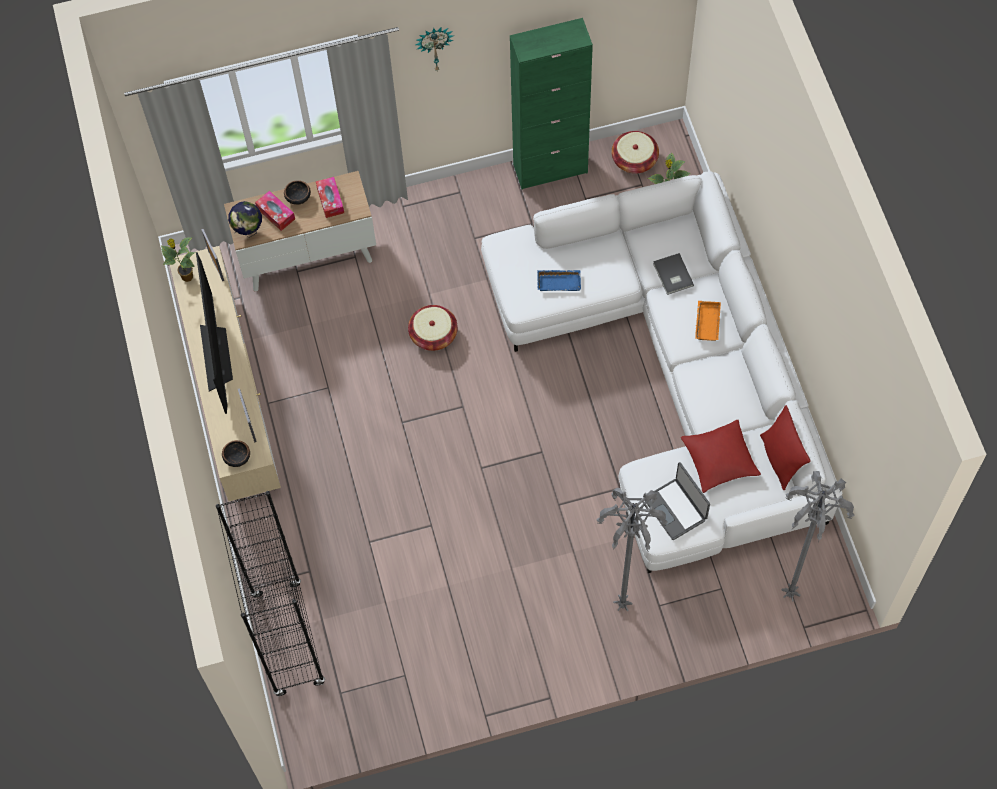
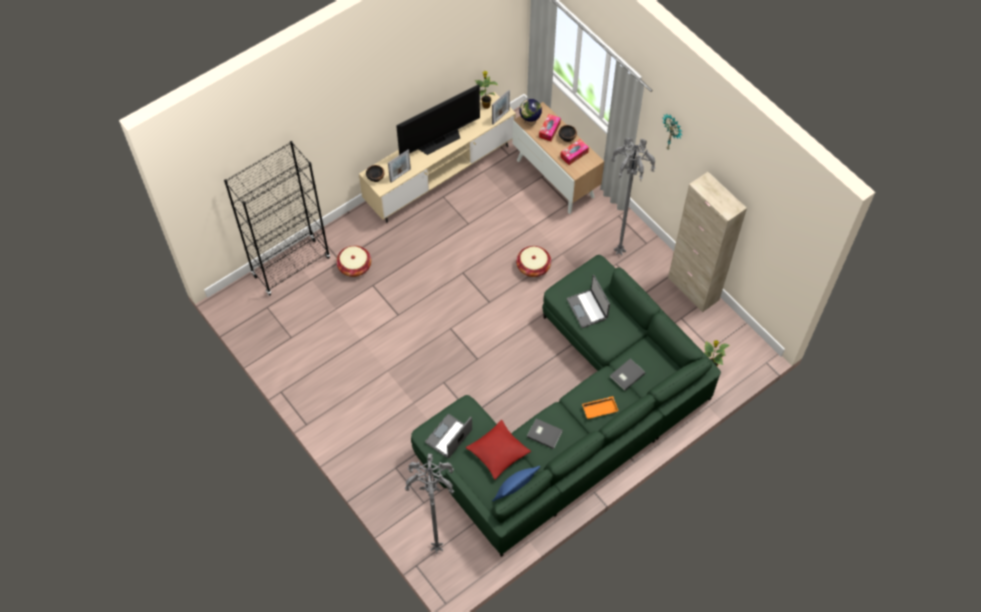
camera: 65 degrees right, 5 degrees down
white sofa [481,171,843,573] -> green sofa [411,255,721,557]
green cabinet [510,18,593,190] -> beige cabinet [668,172,747,312]
blue tray [537,270,581,291] -> laptop [566,275,610,328]
grey floor lamp [597,488,668,611] -> grey floor lamp moved to [611,138,656,256]
basket [612,131,659,174] -> basket moved to [336,246,371,277]
red pillow [760,405,811,490] -> blue pillow [492,466,540,501]
none -> grey book [527,418,563,449]

